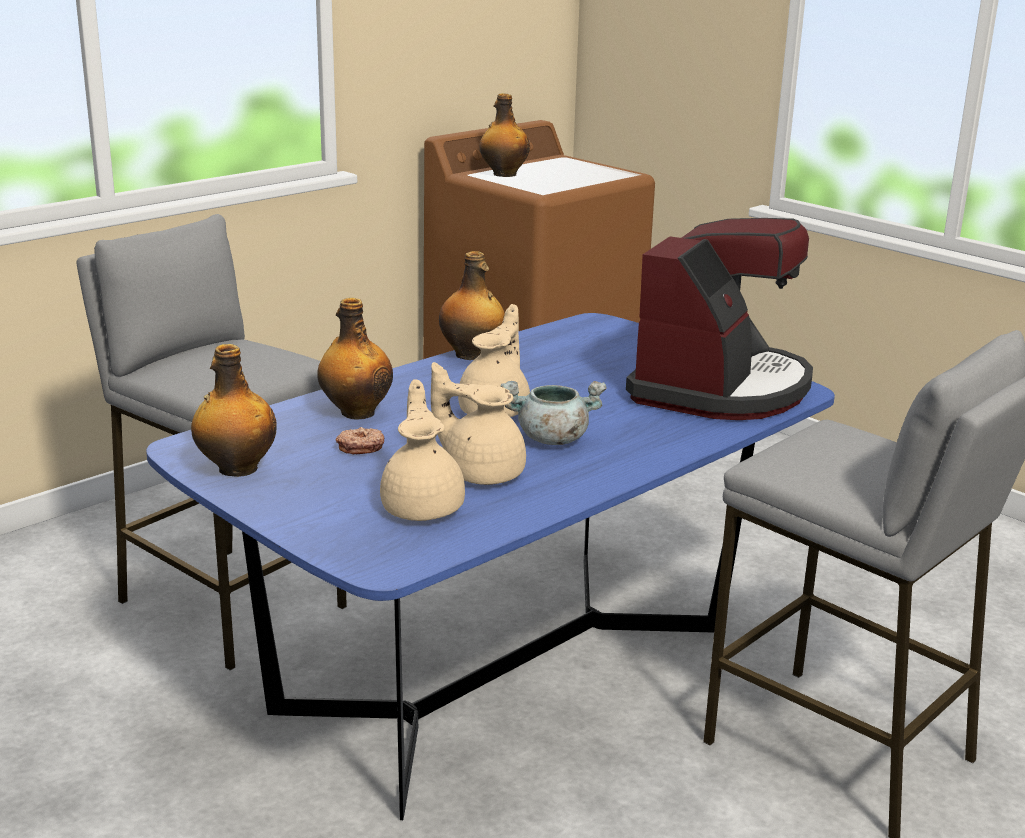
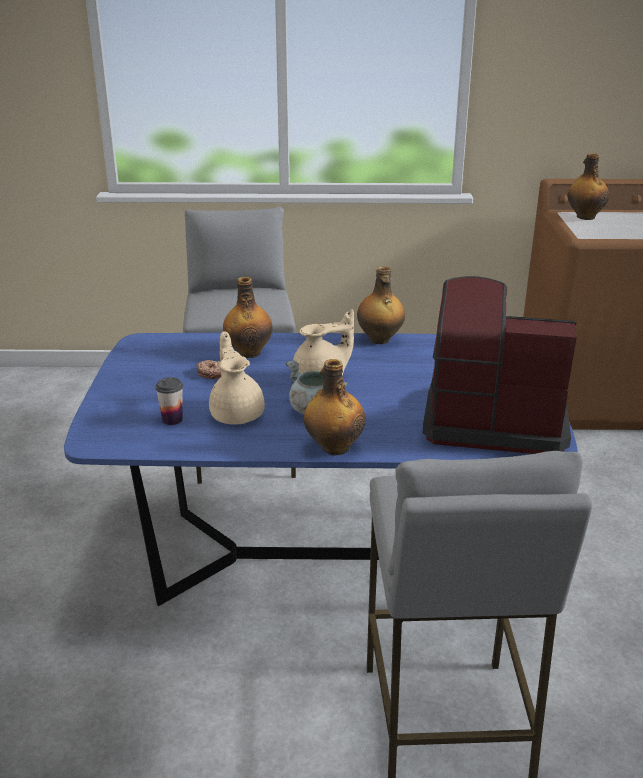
camera: 45 degrees right, 5 degrees up
bottle [191,344,277,477] -> bottle moved to [304,359,366,455]
beige teapot [380,379,465,521] -> cup [155,377,183,425]
coffee machine [626,218,813,420] -> coffee machine turned 150 degrees counterclockwise [423,276,577,454]

